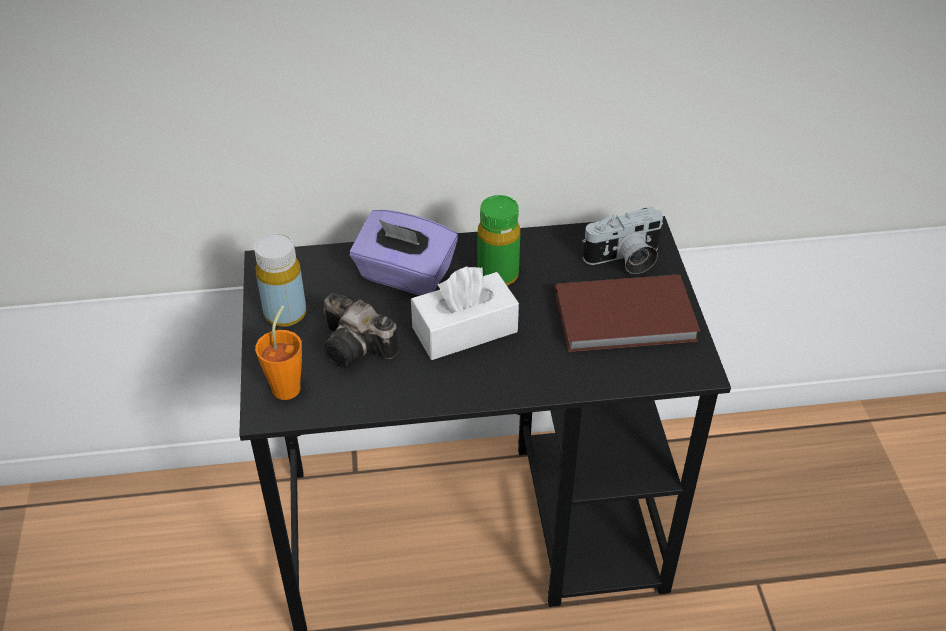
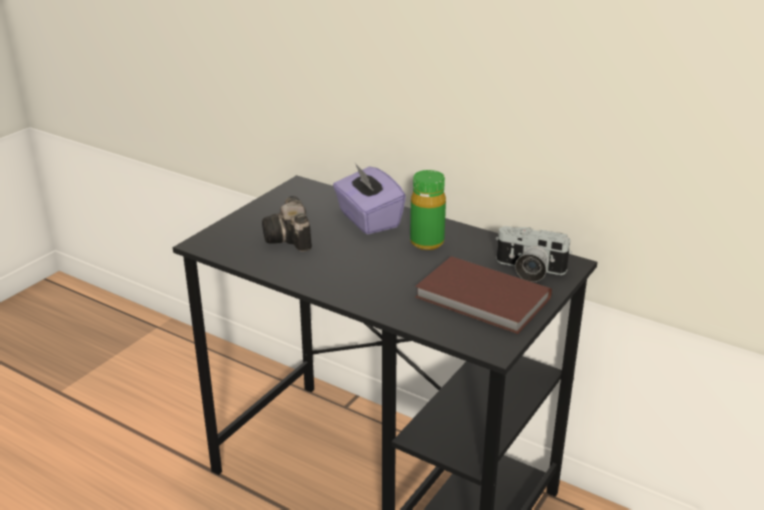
camera: 40 degrees right, 15 degrees down
yellow bottle [254,233,306,327] -> none
orange cup [255,305,302,400] -> none
white tissue box [411,266,519,360] -> none

